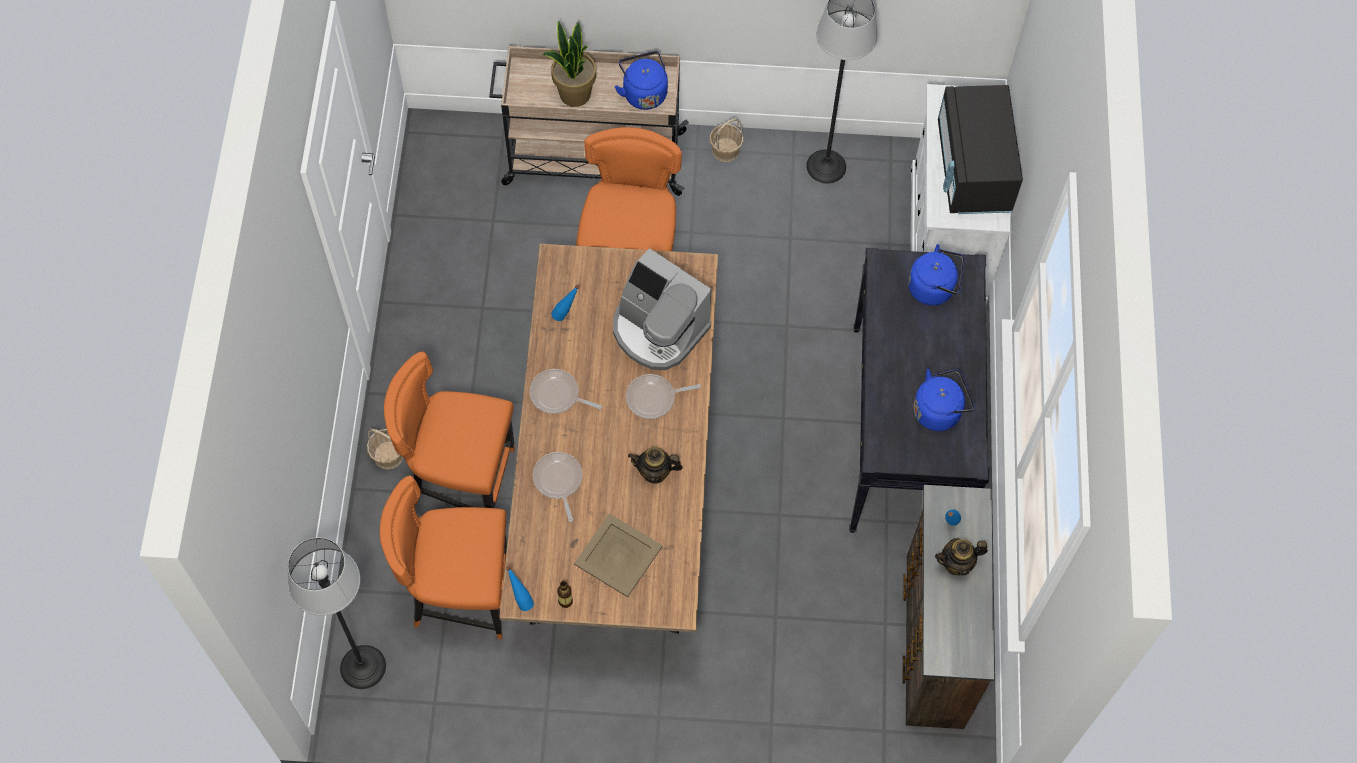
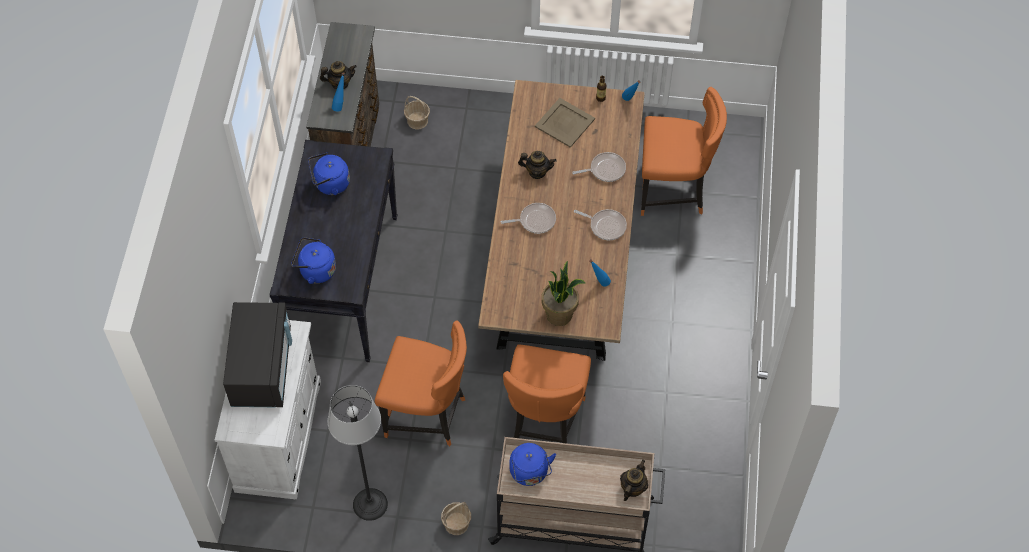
camera: 175 degrees left, 5 degrees down
floor lamp [288,537,386,689] -> none
basket [367,428,403,469] -> basket moved to [404,96,430,129]
orange chair [384,351,515,508] -> orange chair moved to [375,321,467,446]
frying pan [533,452,583,522] -> frying pan turned 90 degrees counterclockwise [572,152,626,182]
potted plant [543,20,596,107] -> potted plant moved to [542,261,586,326]
coffee machine [613,248,711,370] -> none
none -> teapot [620,460,648,501]

